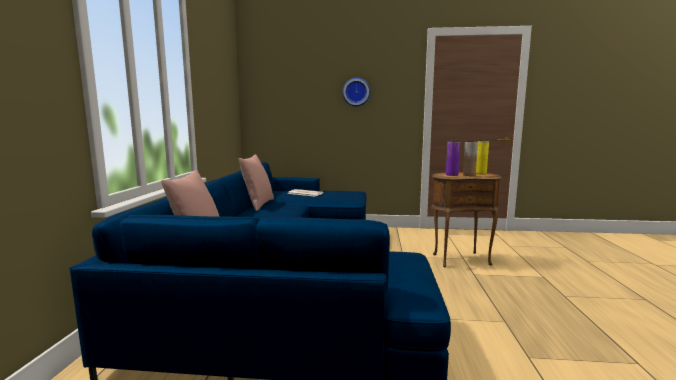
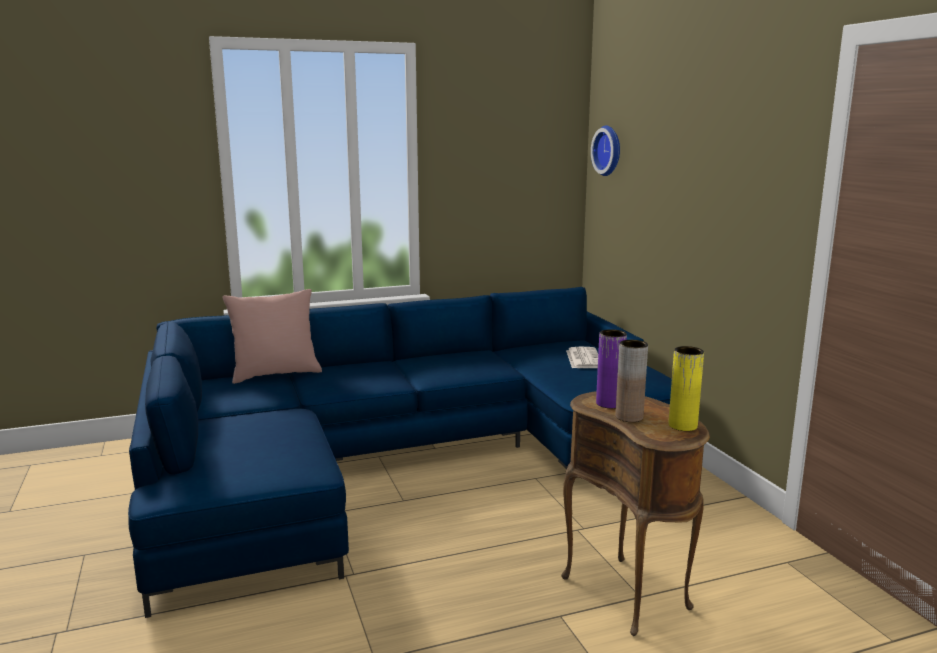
camera: 65 degrees right, 5 degrees up
pink pillow [239,154,274,211] -> none
wall clock [342,78,370,107] -> wall clock moved to [591,126,620,176]

